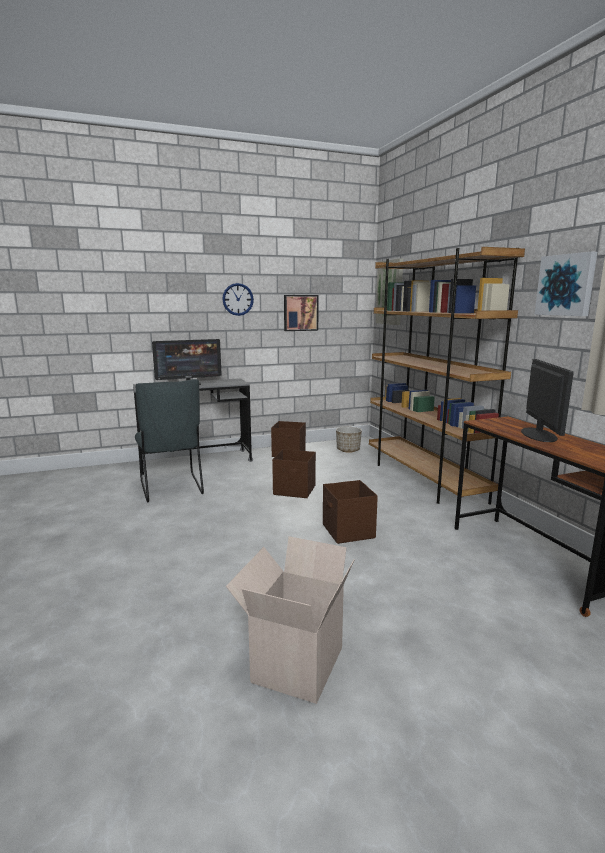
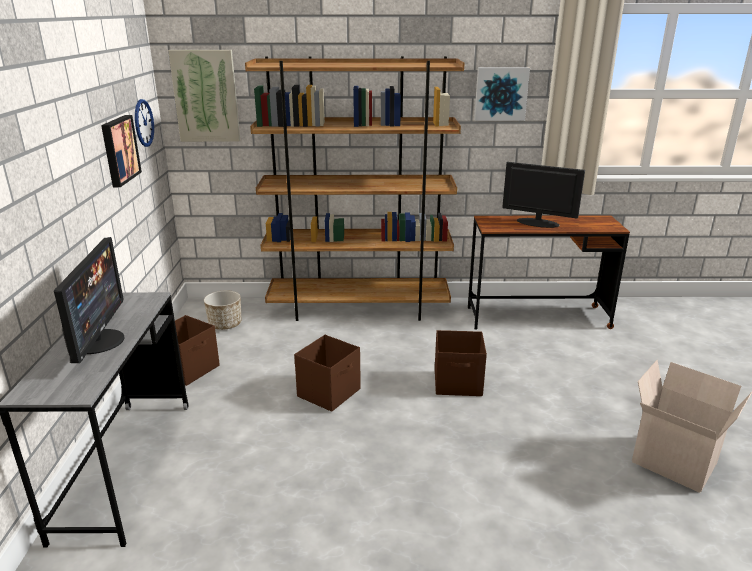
camera: 70 degrees left, 10 degrees up
grey chair [135,379,204,502] -> none
wall clock [222,283,254,316] -> wall clock moved to [135,99,154,147]

